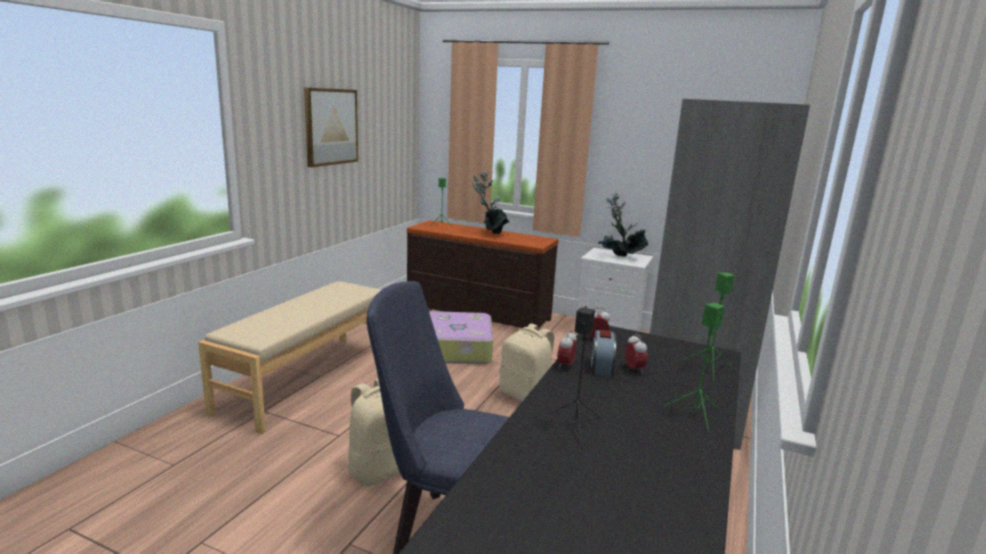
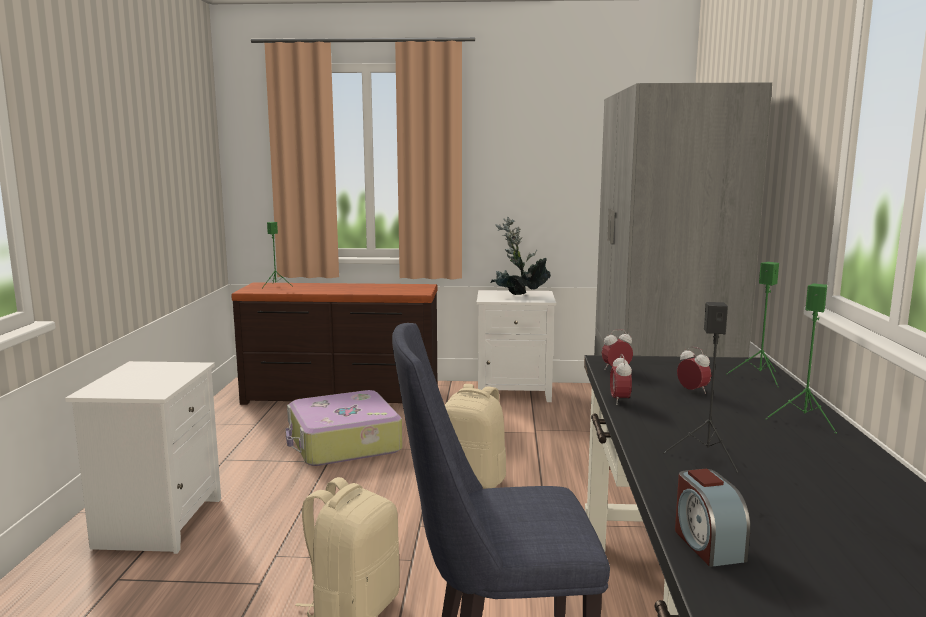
camera: 20 degrees left, 5 degrees down
beige bench [198,281,381,434] -> white nightstand [65,361,221,554]
picture [304,87,358,167] -> none
potted plant [472,171,509,234] -> none
alarm clock [591,330,616,376] -> alarm clock moved to [675,469,750,567]

